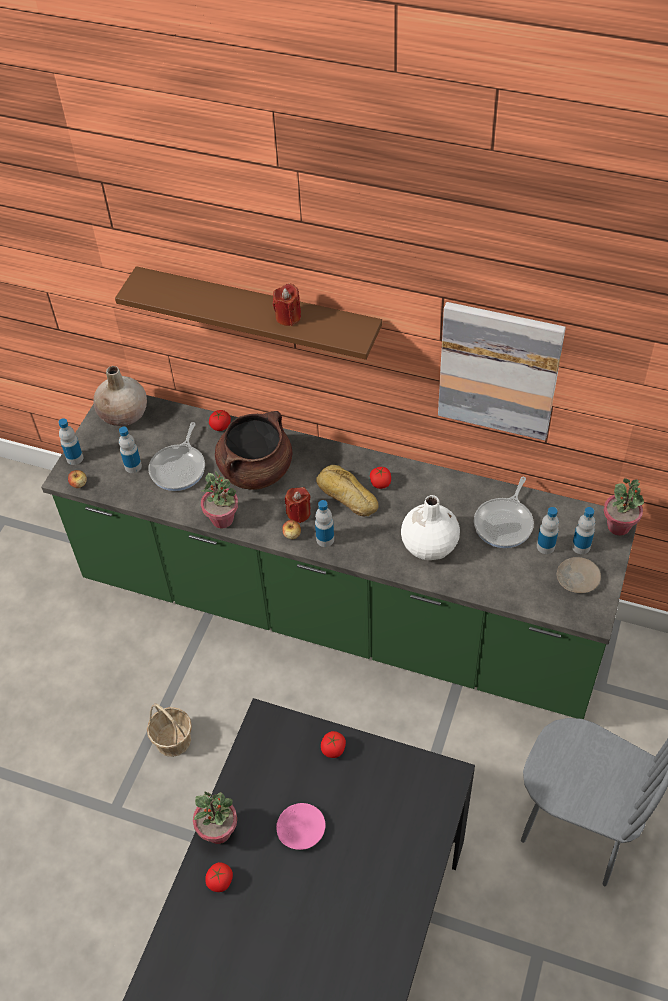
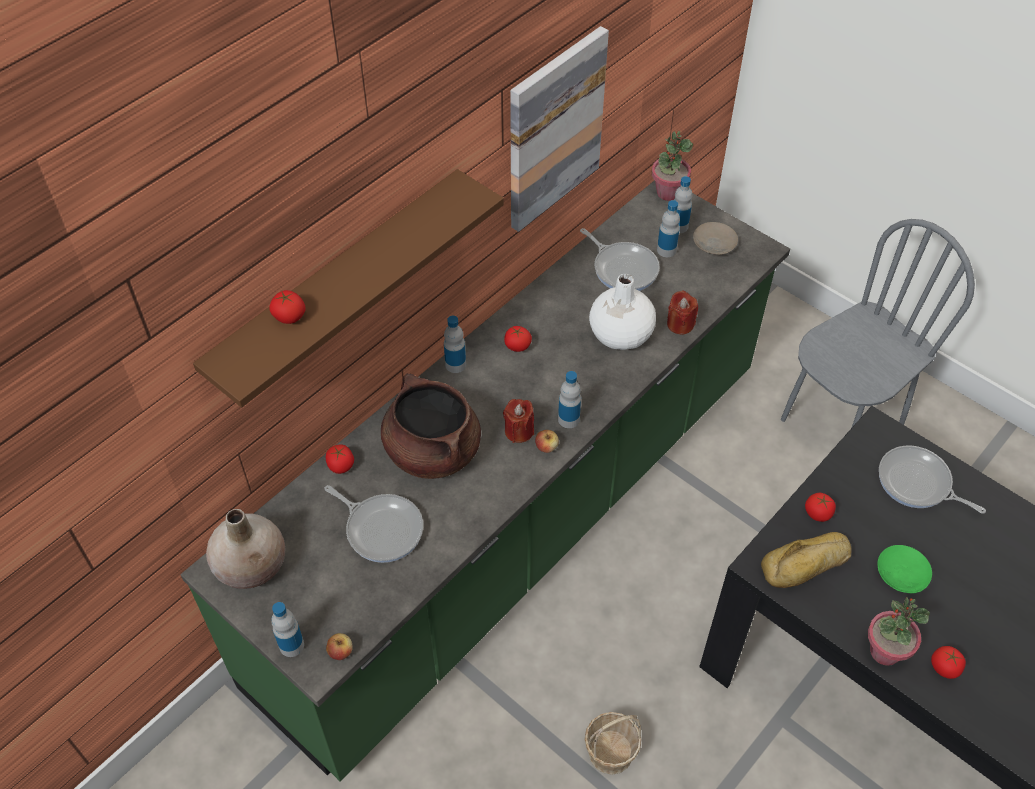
camera: 70 degrees left, 0 degrees up
bottle [119,427,142,473] -> bottle moved to [444,316,466,373]
potted plant [201,471,238,528] -> none
red candle [273,283,301,326] -> red candle moved to [667,290,698,335]
pink plate [276,803,326,850] -> green plate [877,545,932,593]
bread [316,465,379,516] -> bread moved to [761,532,851,588]
none -> tomato [269,290,306,324]
none -> frying pan [879,446,986,514]

